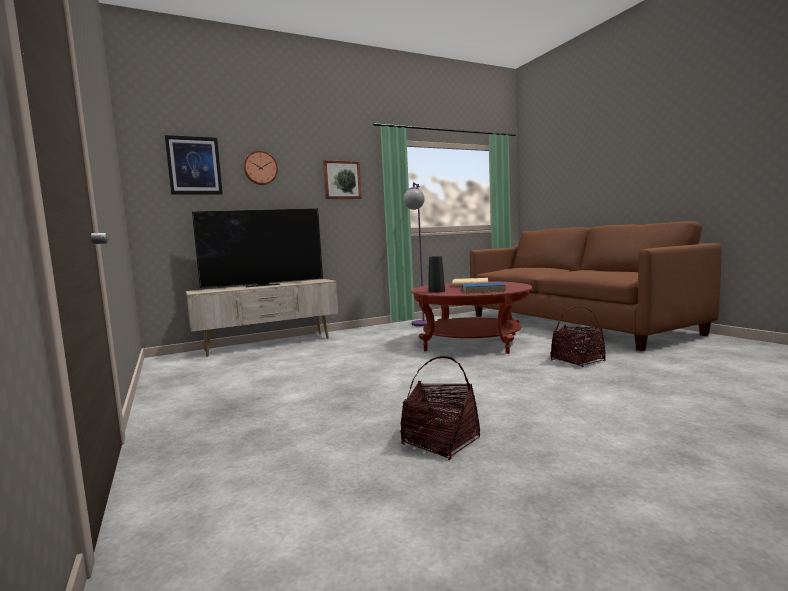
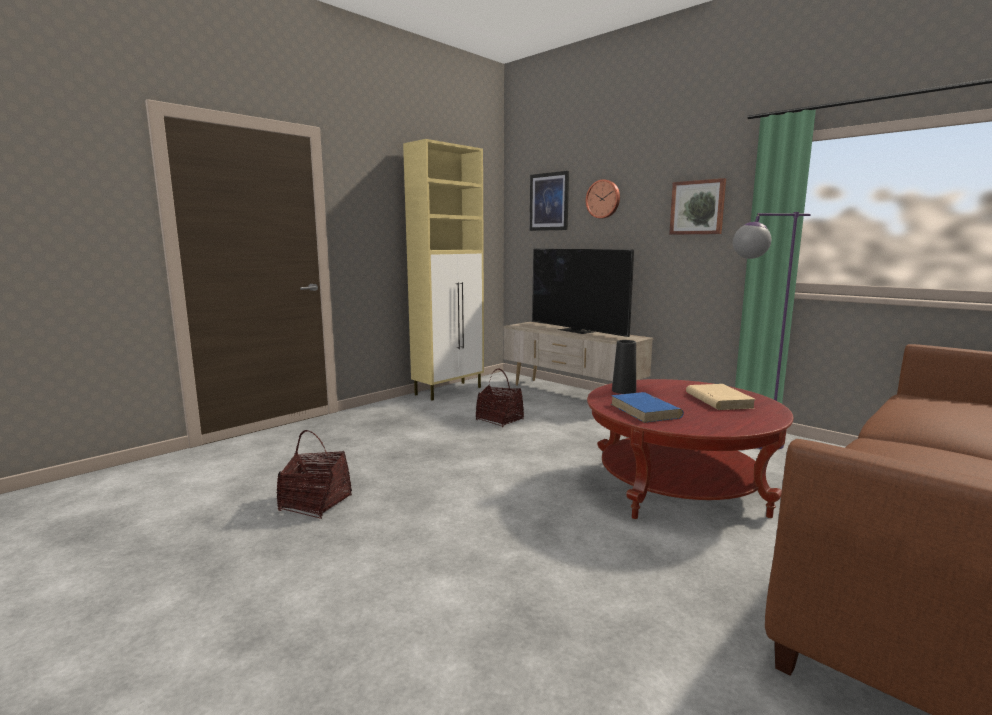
camera: 70 degrees right, 5 degrees up
basket [551,306,606,367] -> basket moved to [476,368,524,427]
none -> beige cabinet [403,139,484,401]

